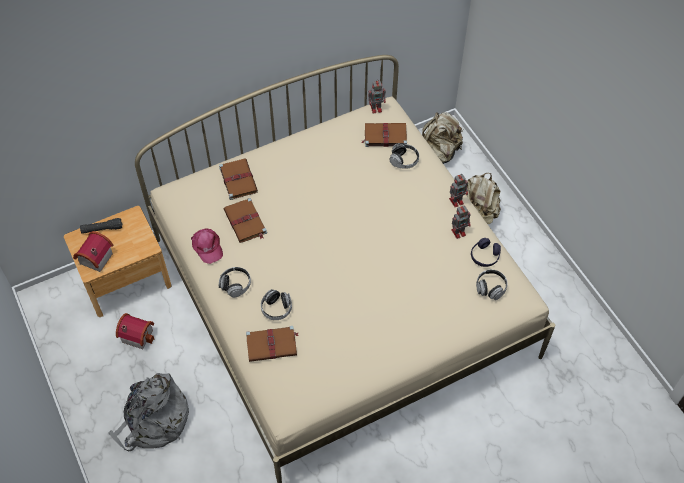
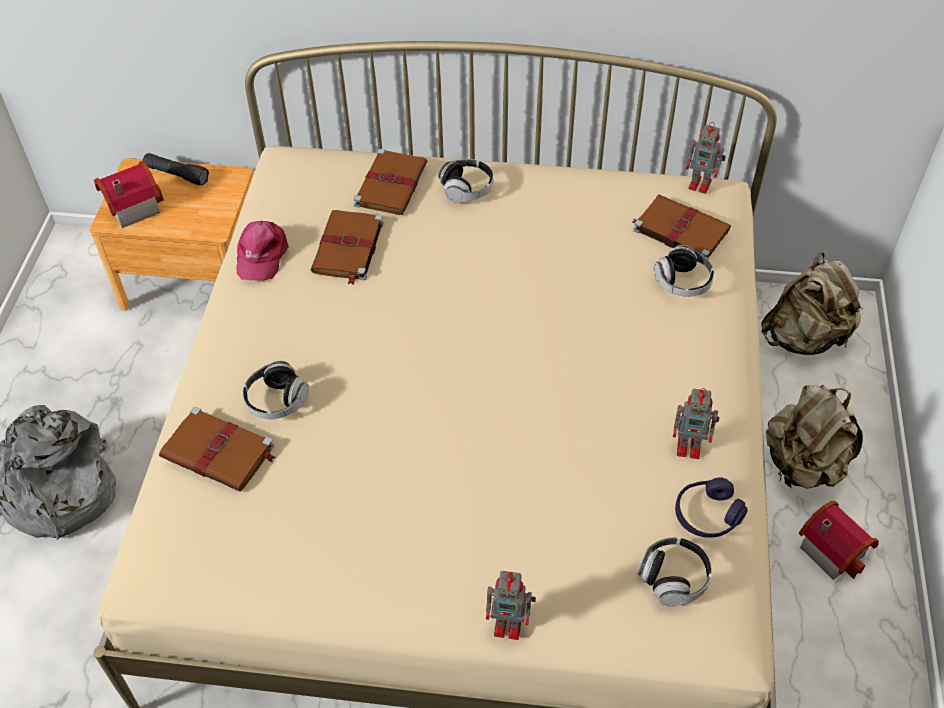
camera: 35 degrees right, 5 degrees down
toy house [116,313,154,349] -> toy house moved to [799,501,879,580]
headphones [219,267,251,298] -> headphones moved to [438,159,493,203]
toy robot [449,174,468,207] -> toy robot moved to [486,571,536,640]

